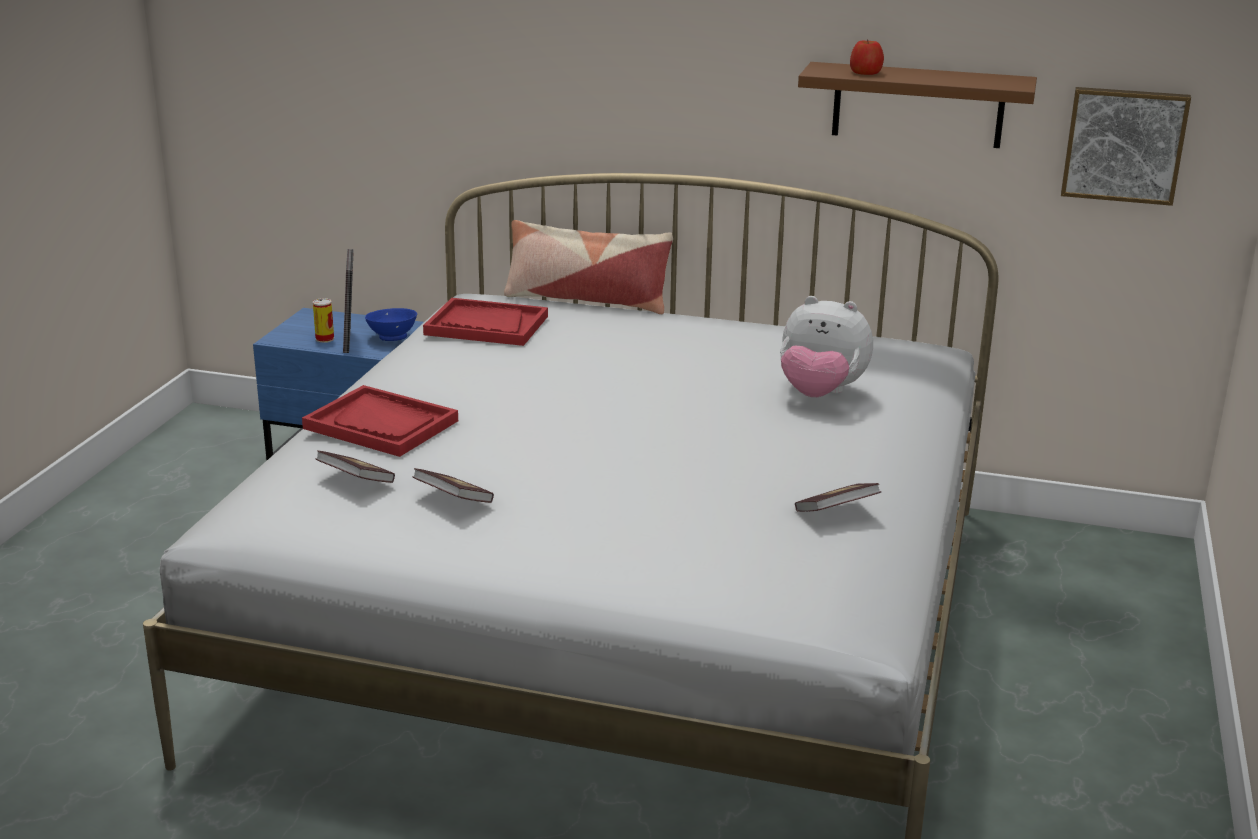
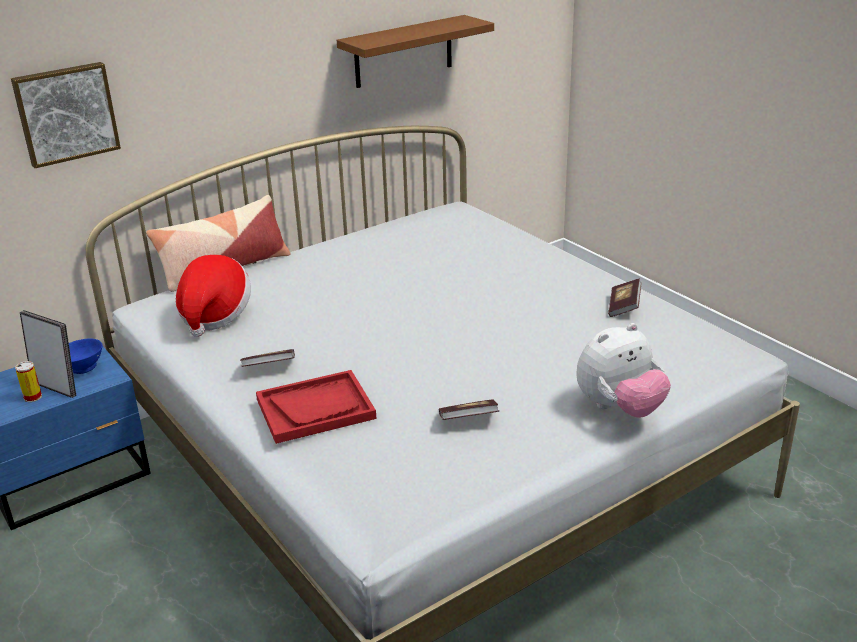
camera: 50 degrees left, 5 degrees up
book [315,451,395,483] -> book moved to [240,349,295,367]
red tray [423,298,548,346] -> hat [175,255,251,337]
plush toy [780,296,873,397] -> plush toy moved to [576,323,671,418]
apple [850,40,884,75] -> none
picture [1061,87,1191,206] -> picture moved to [11,62,121,168]

